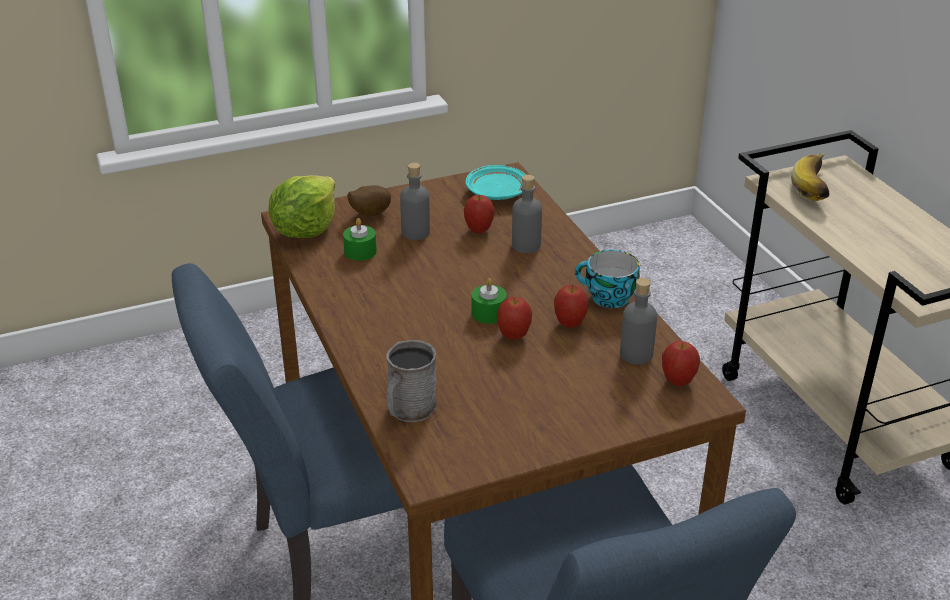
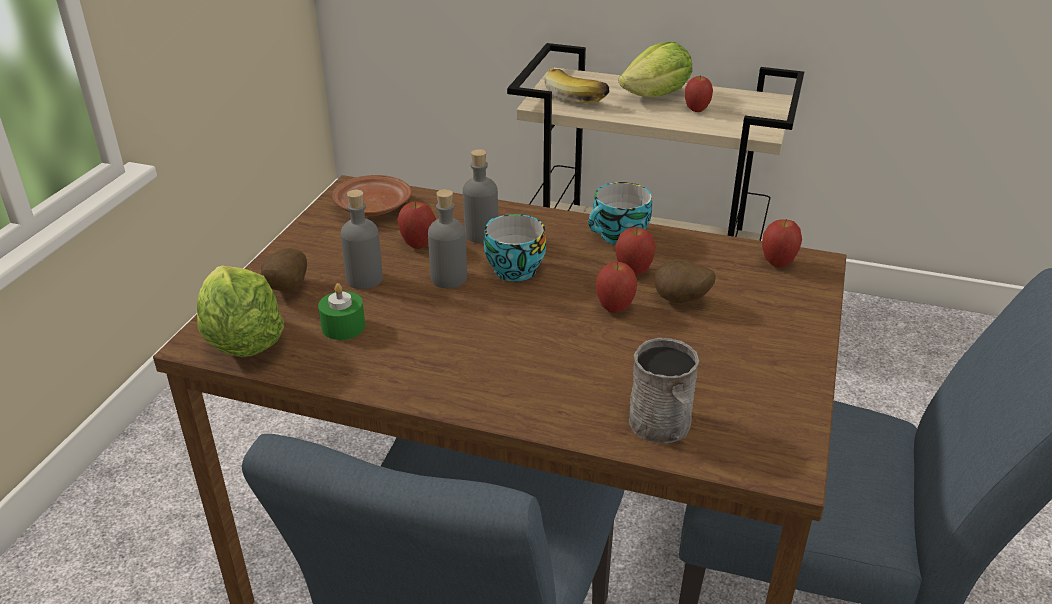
camera: 50 degrees left, 0 degrees up
turquoise plate [465,165,526,200] -> brown plate [333,175,412,216]
green candle [471,278,507,324] -> none
grey bottle [620,278,657,365] -> grey bottle moved to [428,189,467,288]
none -> cup [484,214,546,281]
none -> lettuce [619,42,692,97]
none -> potato [655,259,716,303]
none -> apple [685,76,713,112]

